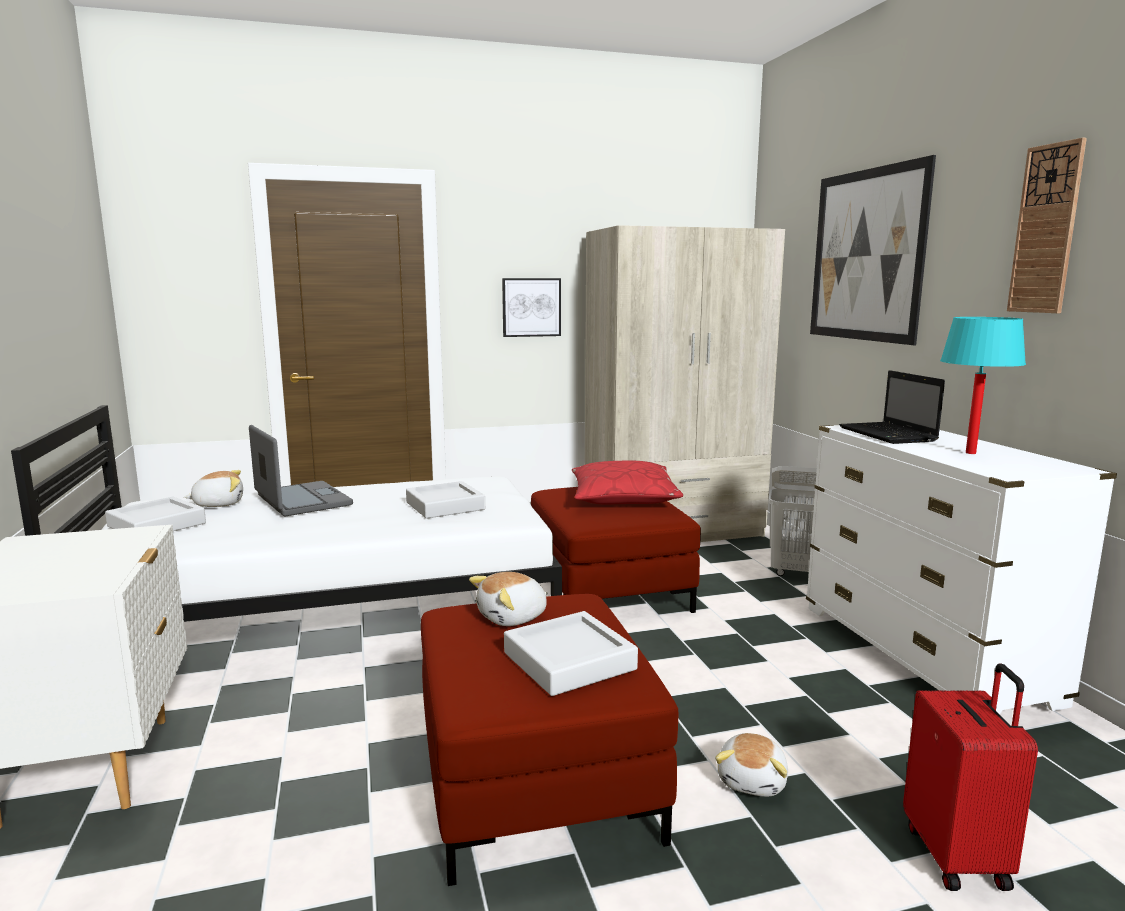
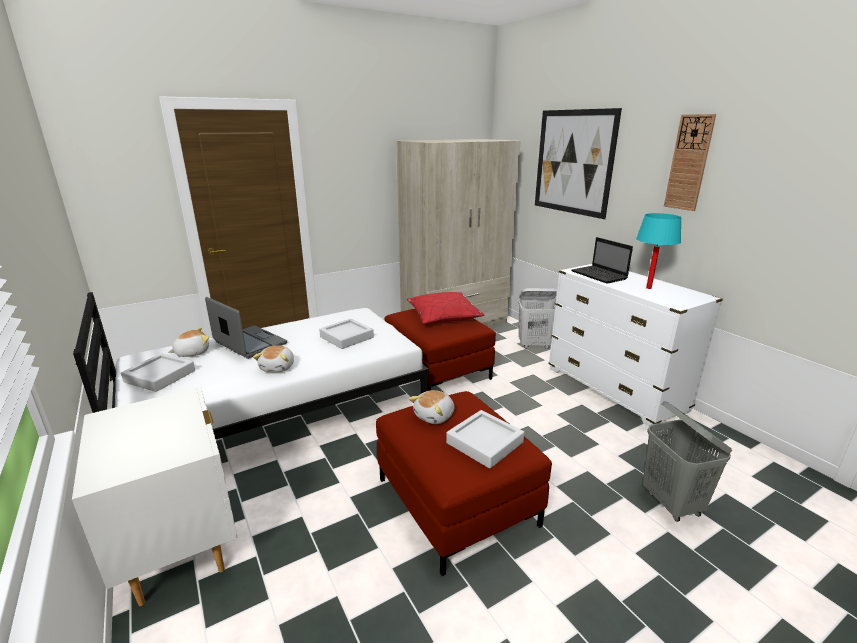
camera: 15 degrees left, 10 degrees up
picture [502,278,561,337] -> none
plush toy [715,733,788,797] -> plush toy moved to [253,345,294,372]
red suitcase [903,663,1038,891] -> grey laundry basket [643,401,732,522]

